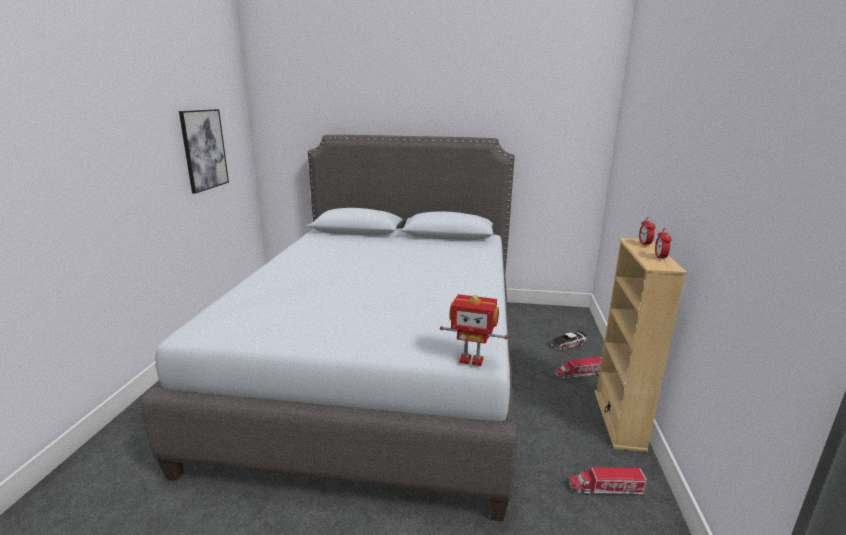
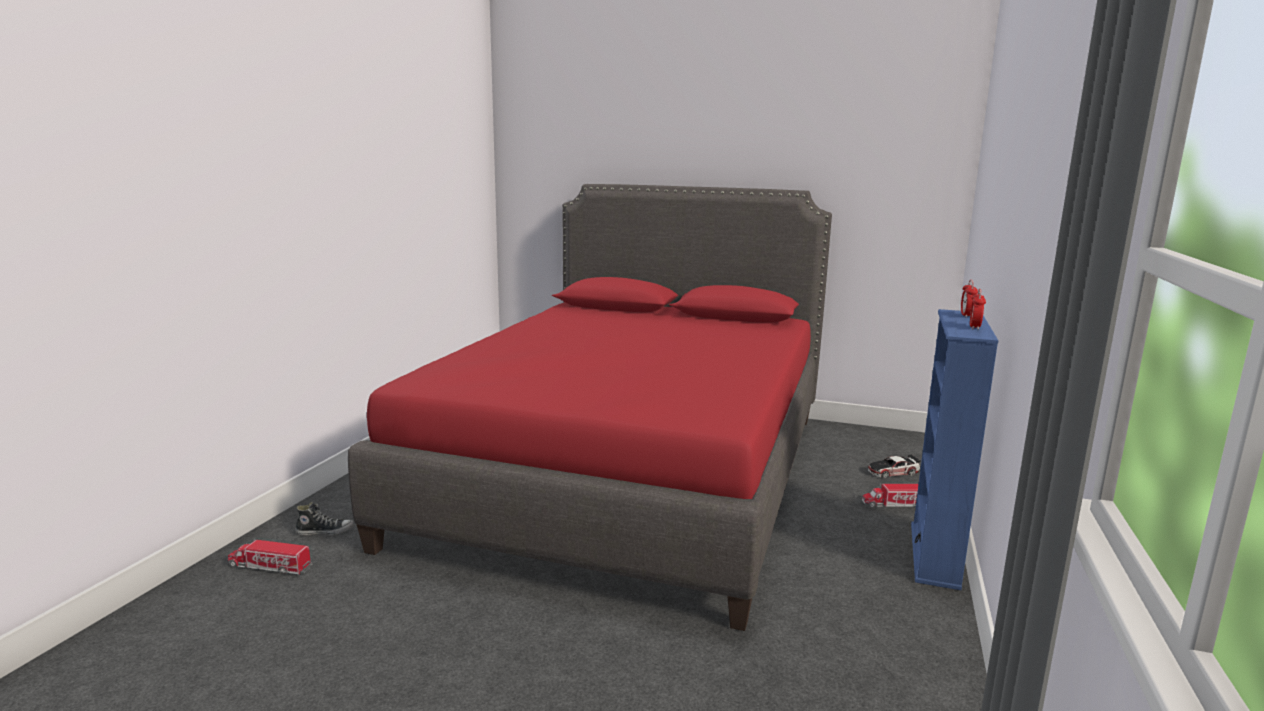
camera: 10 degrees right, 5 degrees down
grey bed [141,135,518,521] -> red bed [348,184,832,631]
picture [179,109,229,194] -> none
toy robot [440,294,508,366] -> none
toy truck [569,466,647,495] -> toy truck moved to [228,539,312,574]
beige bookcase [594,238,687,452] -> blue bookcase [911,309,999,590]
none -> shoe [295,502,354,535]

